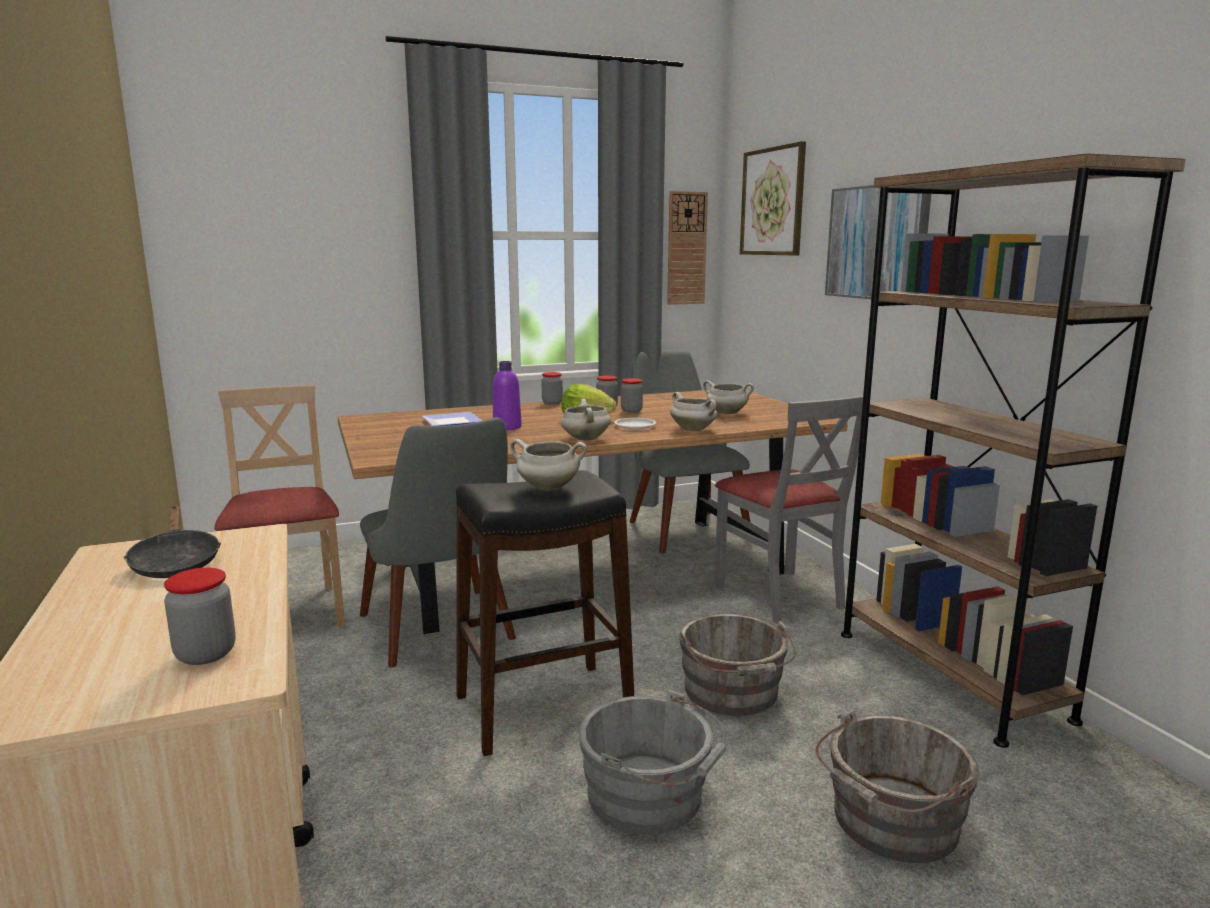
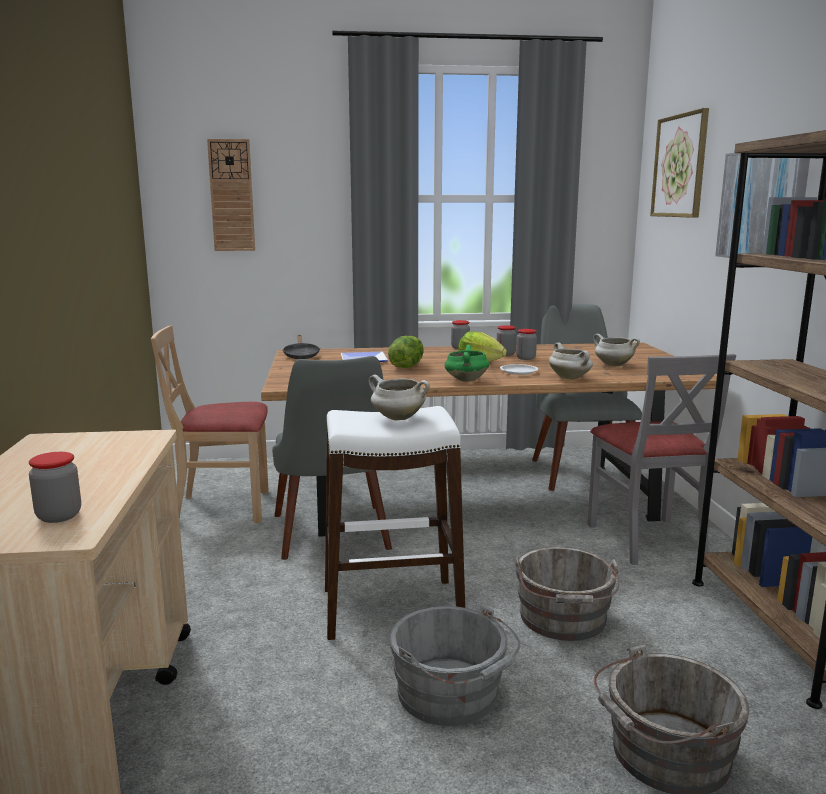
camera: 15 degrees right, 0 degrees up
black frying pan [123,505,221,578] -> black frying pan moved to [283,335,320,359]
beige chair [214,385,345,628] -> beige chair turned 90 degrees counterclockwise [151,325,269,523]
black stool [456,470,634,756] -> white stool [325,406,465,640]
purple bottle [493,361,522,430] -> lettuce [388,336,424,368]
white cooking pot [561,399,611,441] -> green cooking pot [444,345,489,382]
wall clock [667,191,708,305] -> wall clock moved to [207,139,255,251]

